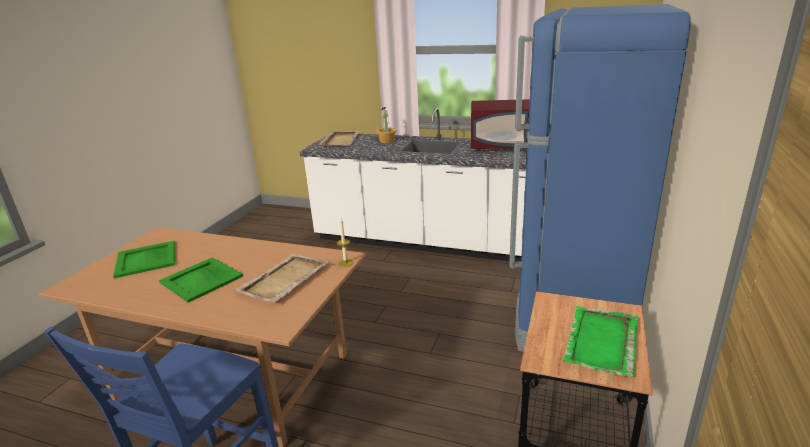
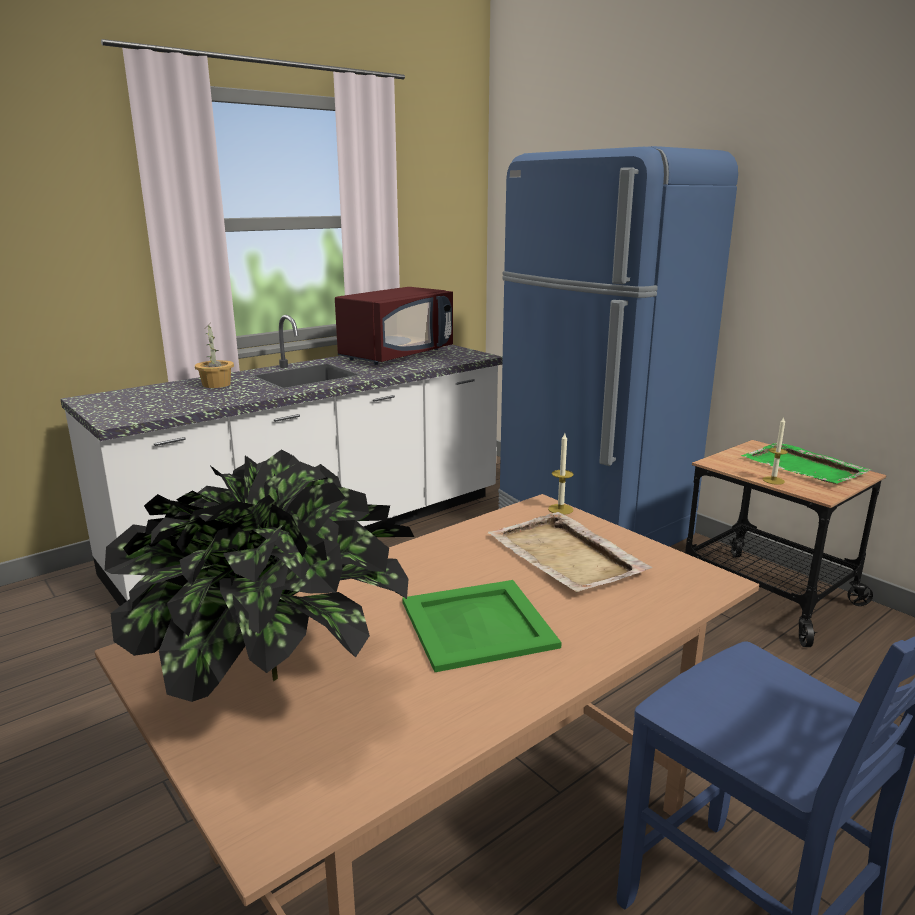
camera: 60 degrees left, 5 degrees down
green tray [113,241,175,278] -> potted plant [105,450,414,702]
beige tray [319,131,359,147] -> none
none -> candle [763,417,788,485]

